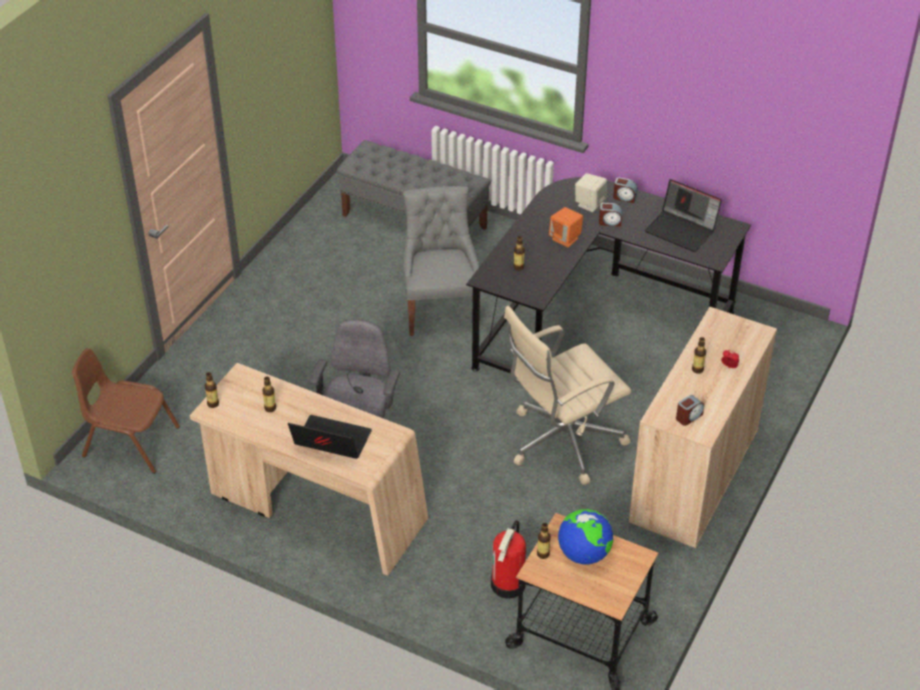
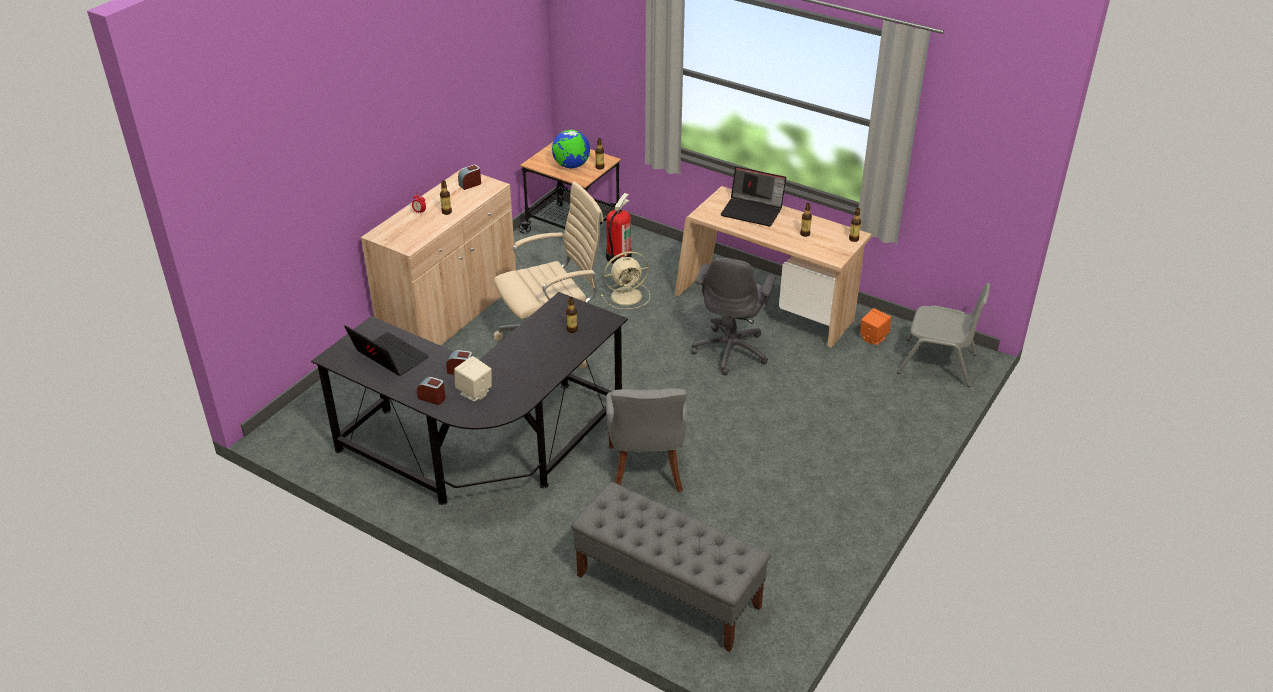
camera: 175 degrees left, 5 degrees down
brown chair [72,348,180,473] -> grey chair [897,283,991,387]
orange speaker [549,207,583,247] -> orange speaker moved to [860,308,891,345]
none -> beige fan [601,251,650,309]

